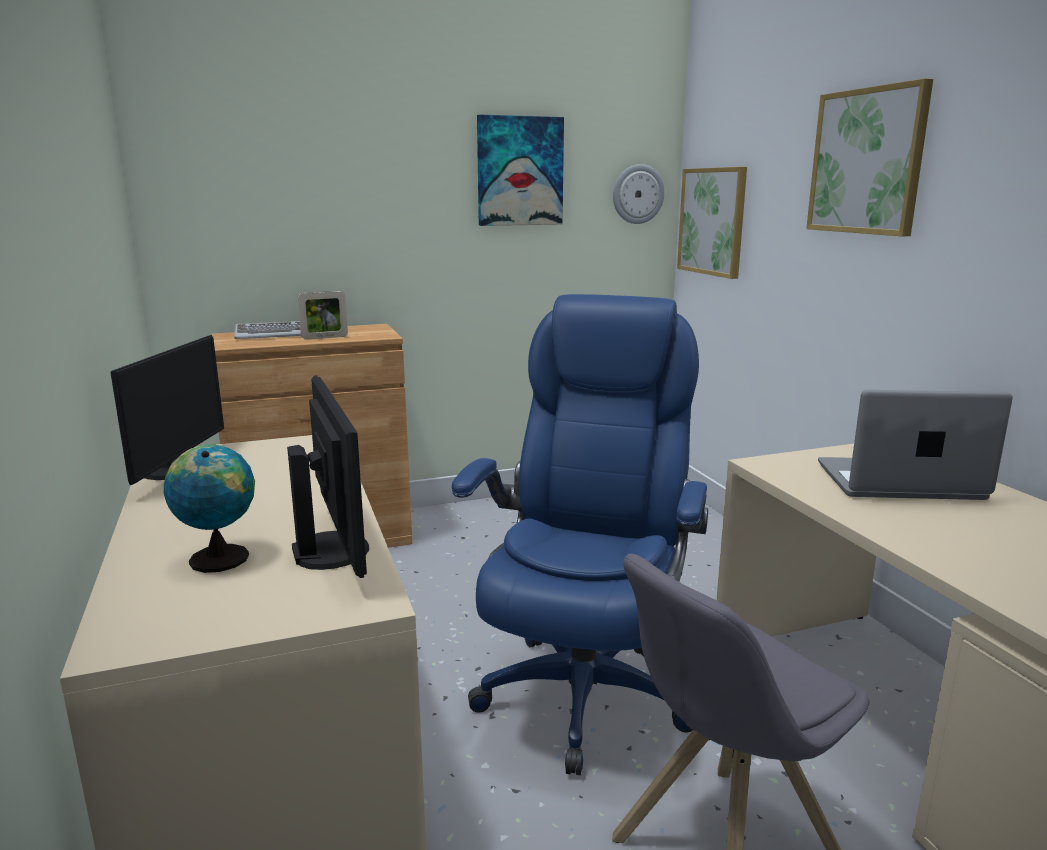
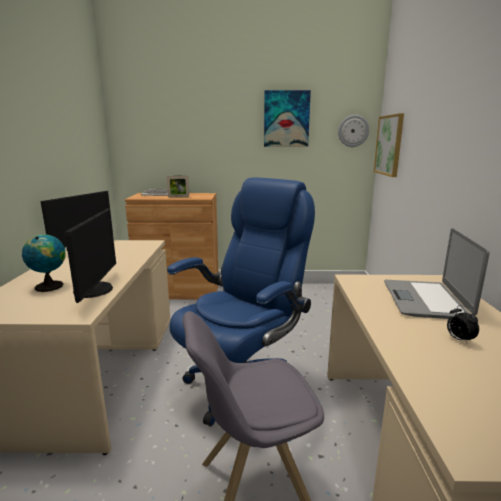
camera: 20 degrees right, 0 degrees up
picture [806,78,933,236] -> none
laptop [818,390,1013,500] -> laptop turned 105 degrees counterclockwise [384,228,490,319]
none -> alarm clock [447,305,479,345]

